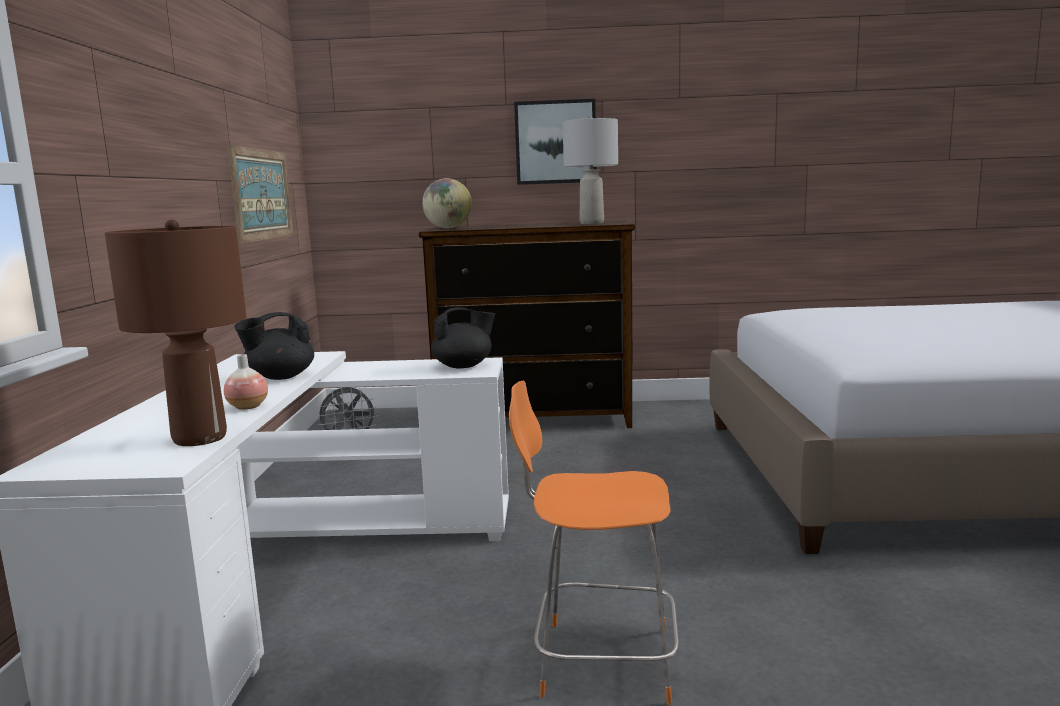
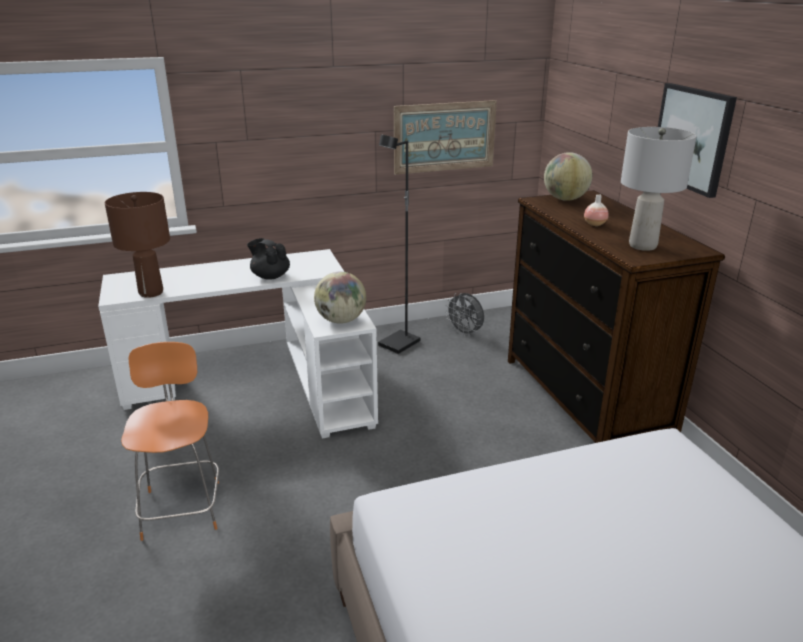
camera: 70 degrees right, 15 degrees up
vase [224,354,268,410] -> vase moved to [584,194,609,226]
black teapot [431,307,495,369] -> globe [314,271,366,324]
none -> black floor lamp [378,135,420,354]

